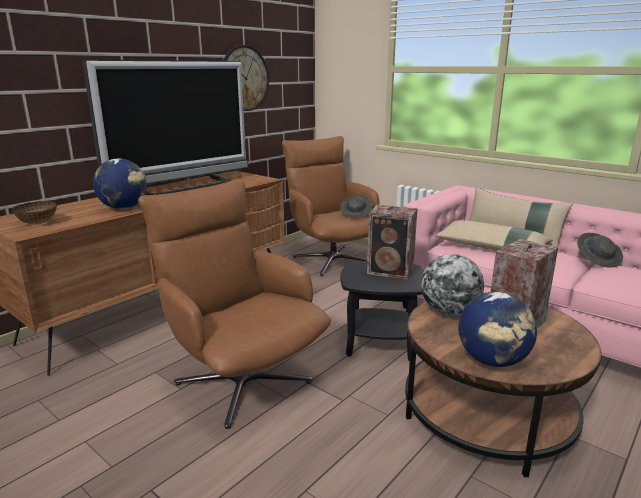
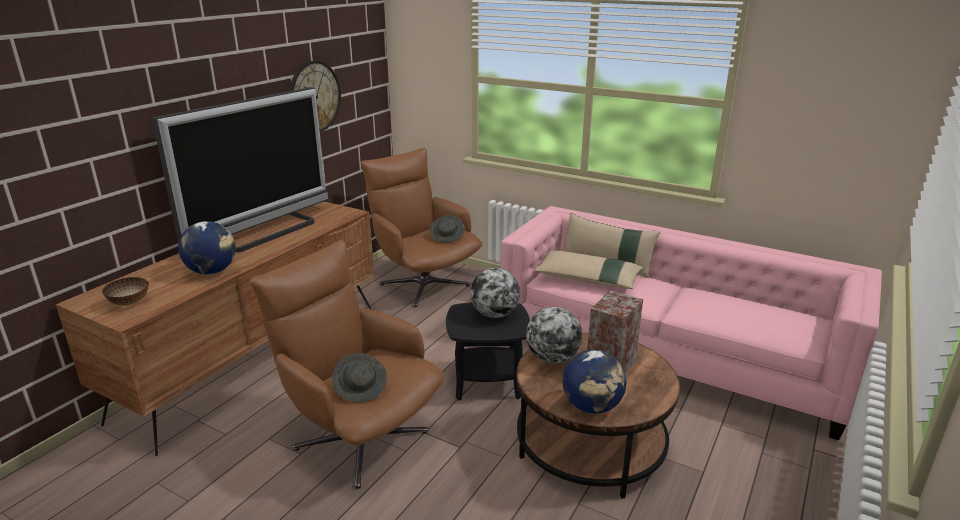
camera: 10 degrees left, 5 degrees up
speaker [367,205,418,280] -> globe [471,268,520,318]
grey hat [577,233,623,268] -> grey hat moved to [332,353,387,403]

